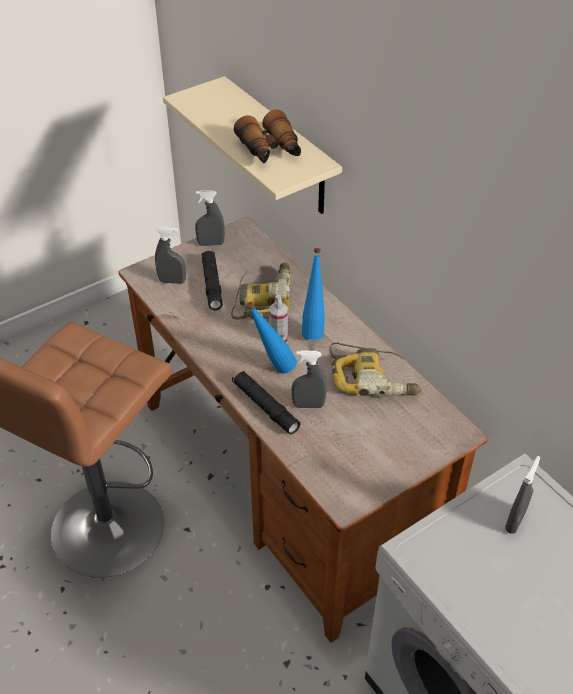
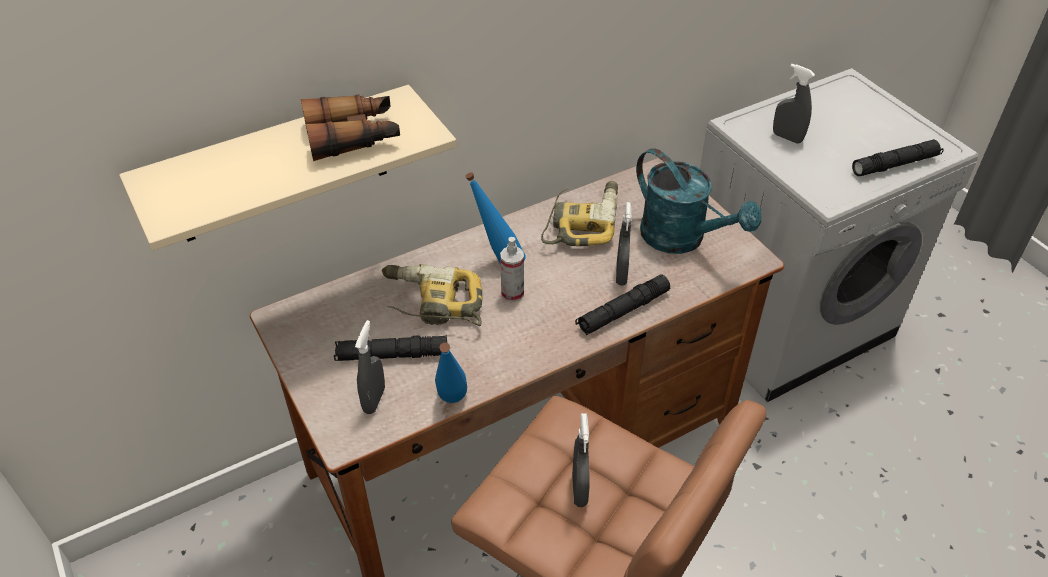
camera: 85 degrees left, 0 degrees up
grey spray bottle [195,190,225,246] -> grey spray bottle moved to [572,413,590,507]
blue bottle [246,302,297,374] -> blue bottle moved to [435,343,467,403]
none -> turquoise watering can [636,148,762,254]
none -> black flashlight [852,139,944,176]

